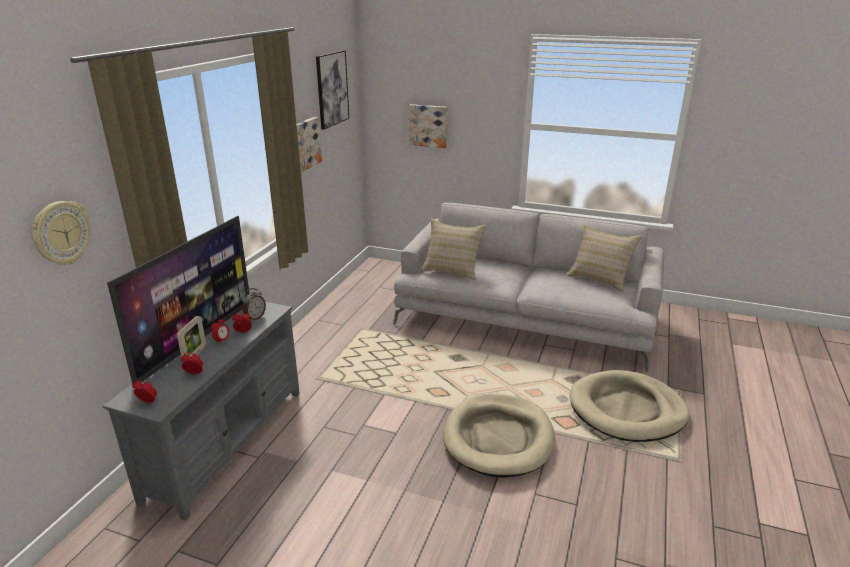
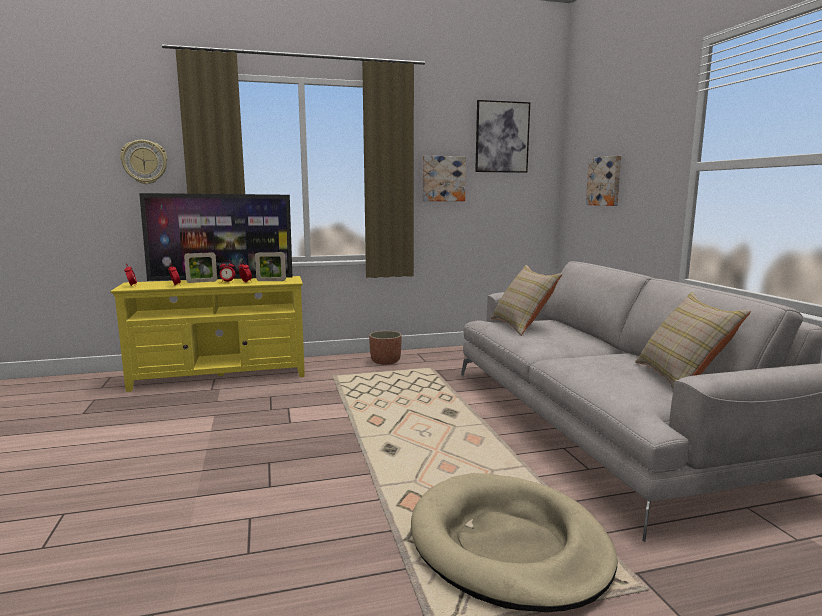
camera: 55 degrees right, 15 degrees down
grey tv stand [103,302,300,521] -> yellow tv stand [110,276,305,392]
alarm clock [242,288,266,321] -> picture frame [255,252,286,281]
beige dog bed [443,394,555,478] -> none
none -> planter [369,331,402,365]

